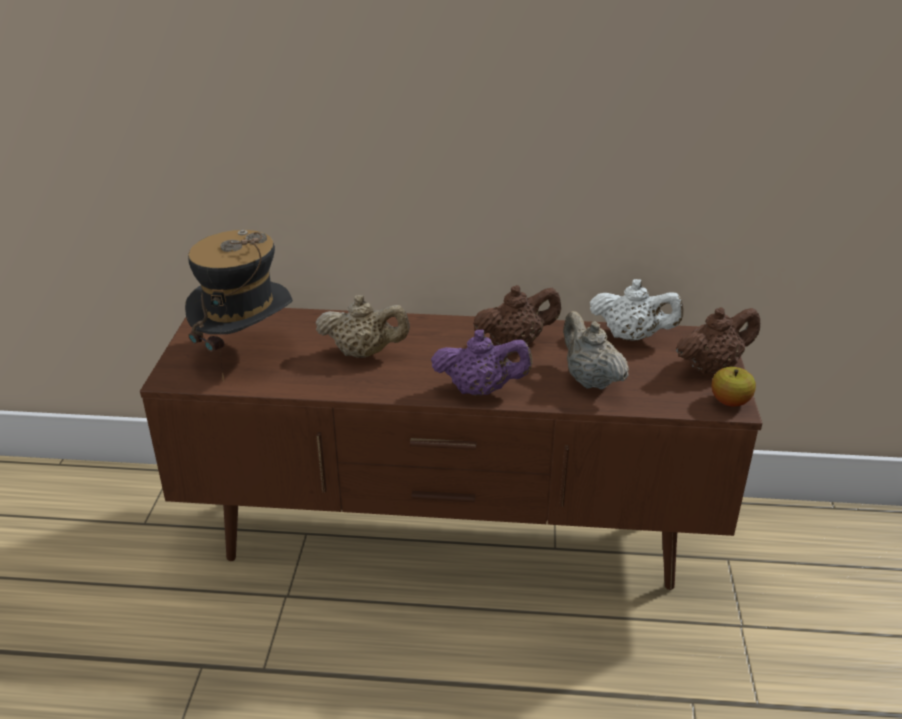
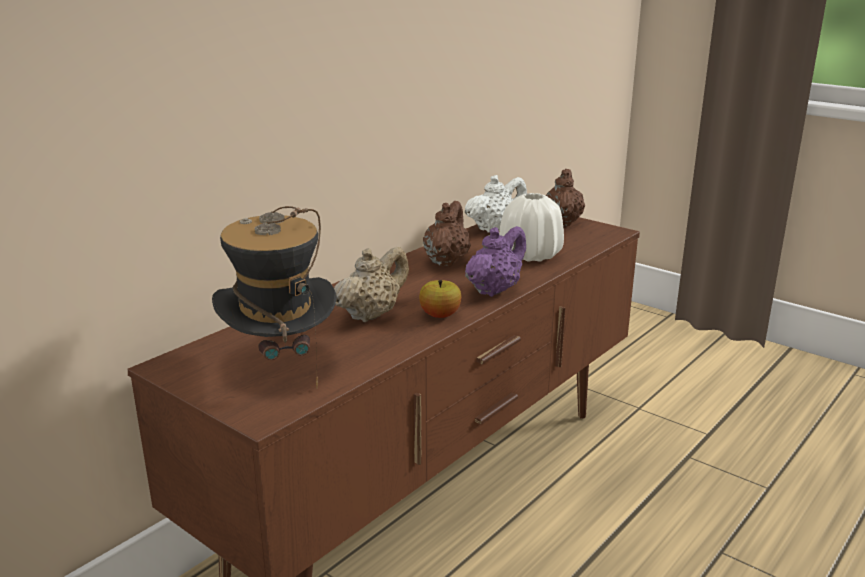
camera: 55 degrees left, 10 degrees down
beige teapot [563,311,629,390] -> white vase [499,193,564,262]
apple [712,367,756,407] -> apple moved to [419,280,461,318]

